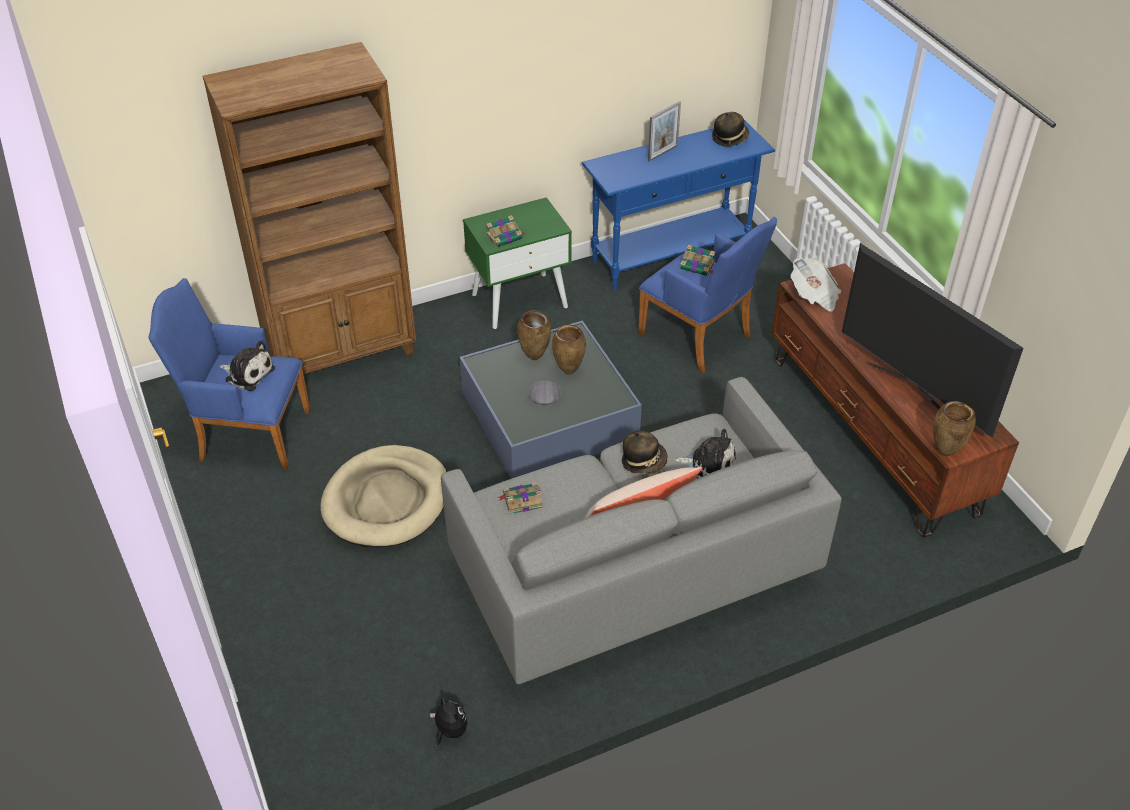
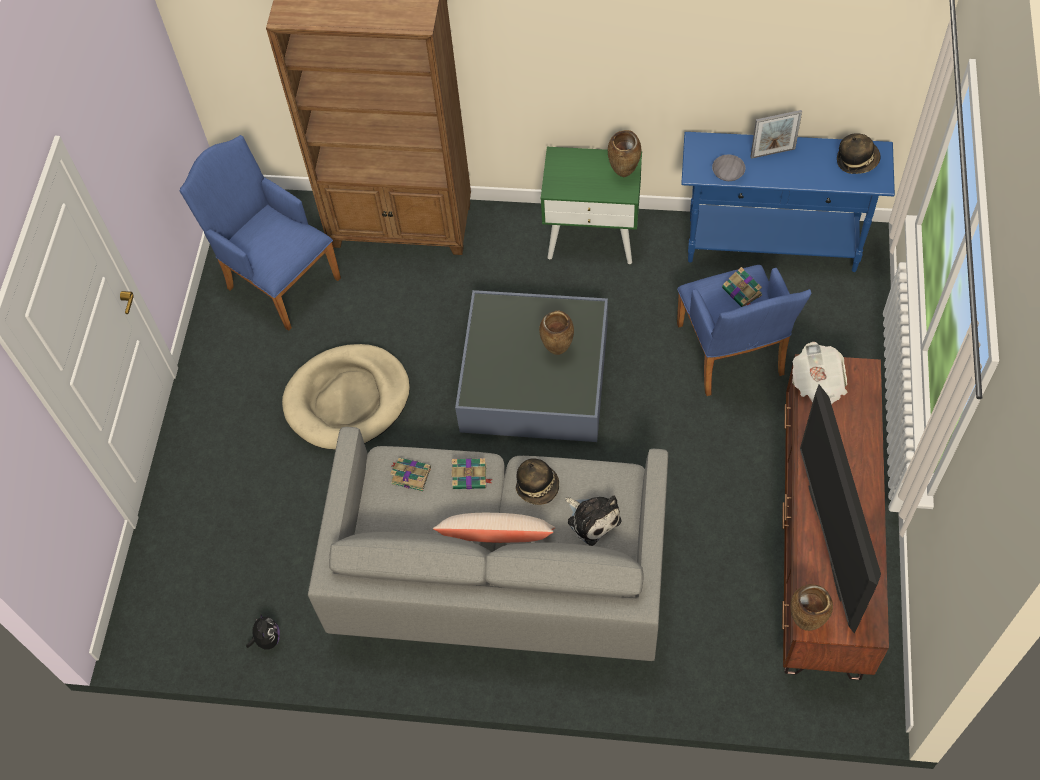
camera: 35 degrees right, 15 degrees up
plush toy [219,341,275,391] -> none
book [486,215,524,248] -> book moved to [452,458,493,489]
brown vase [517,310,551,360] -> brown vase moved to [608,130,642,177]
grey bowl [528,381,561,405] -> grey bowl moved to [712,154,746,181]

